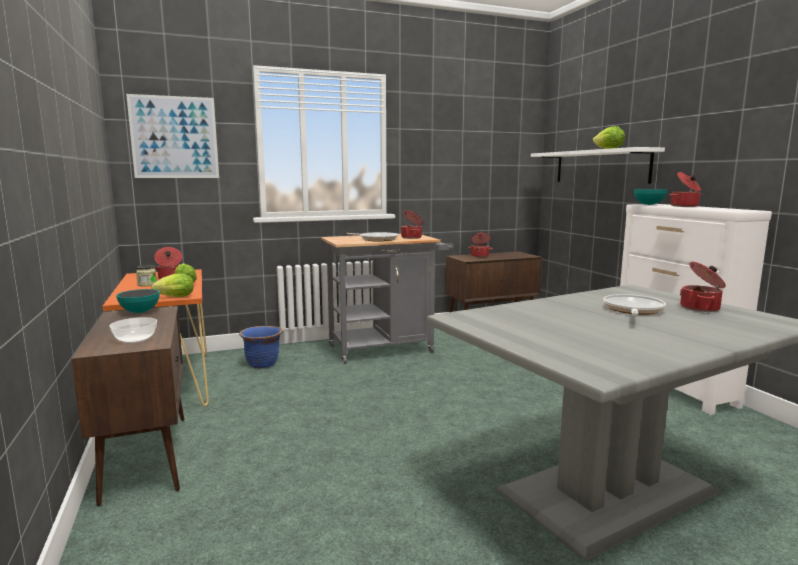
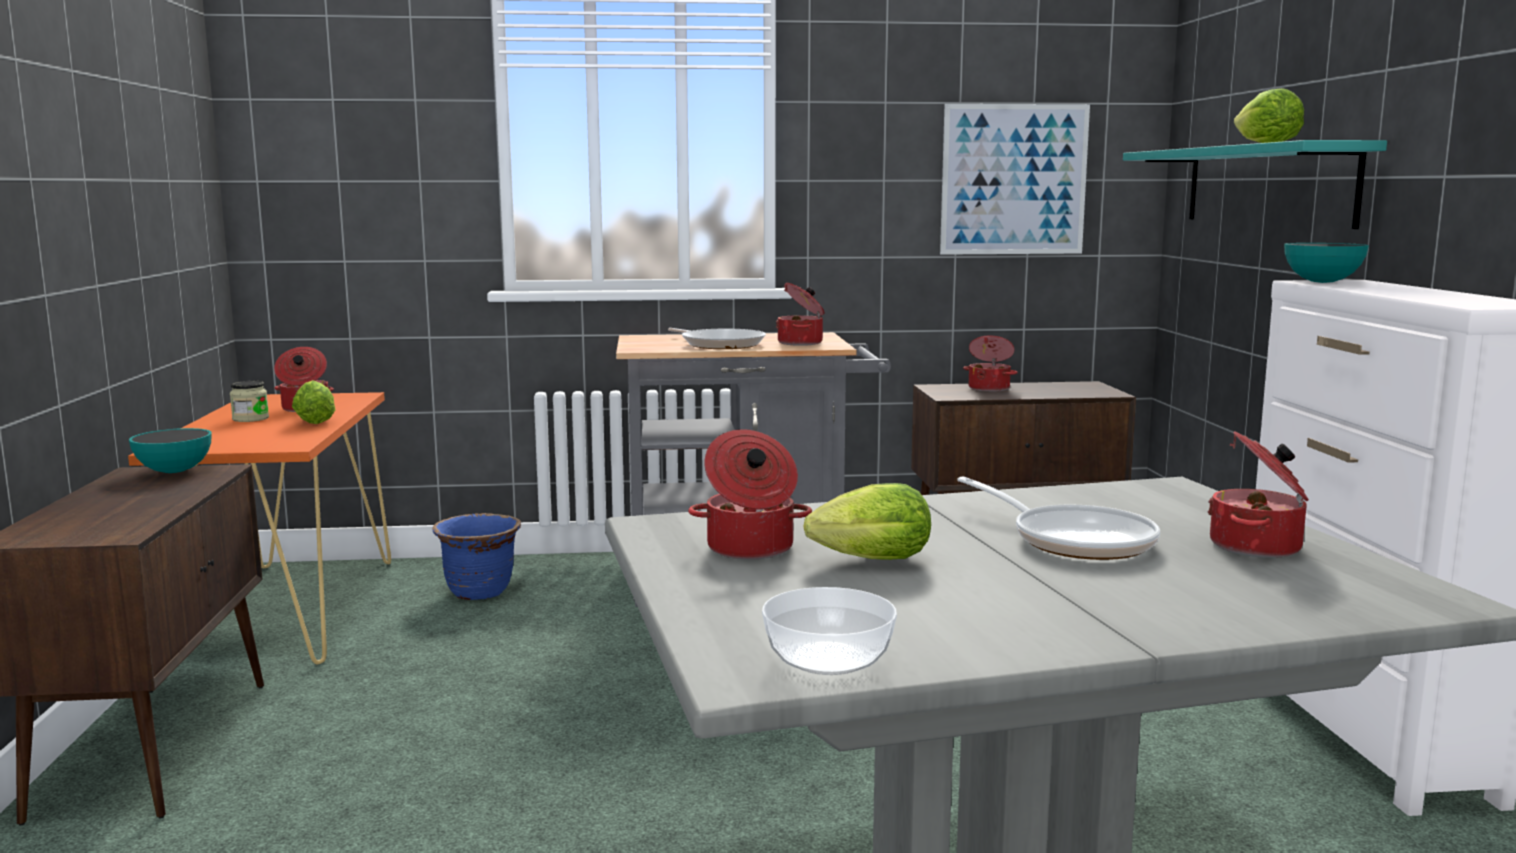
camera: 15 degrees right, 0 degrees up
bowl [110,317,157,343] -> bowl moved to [762,587,897,675]
picture [126,94,219,178] -> picture moved to [940,104,1090,255]
lettuce [151,273,194,297] -> lettuce moved to [803,483,931,560]
white shelf [531,147,665,184] -> turquoise shelf [1123,140,1387,229]
frying pan [603,294,666,315] -> frying pan turned 105 degrees clockwise [957,476,1160,560]
cooking pot [669,172,703,207] -> cooking pot moved to [688,429,812,559]

